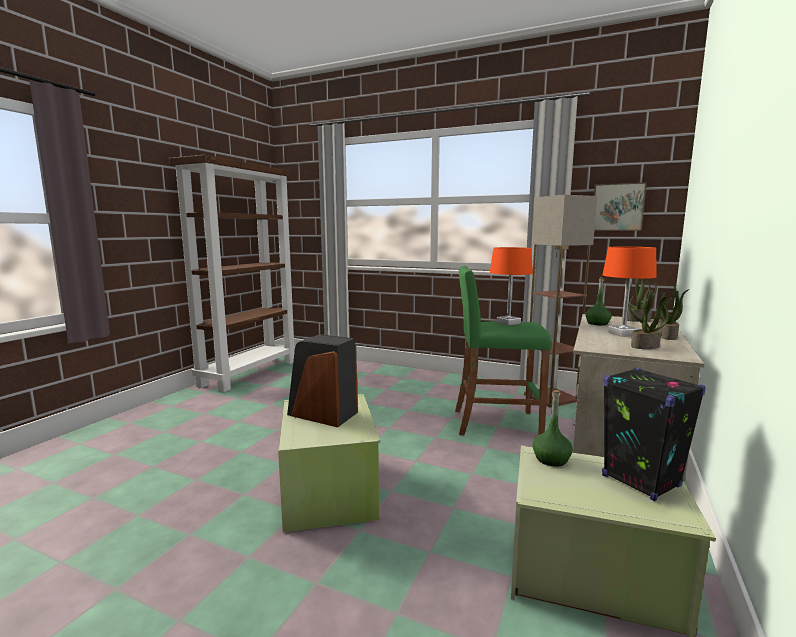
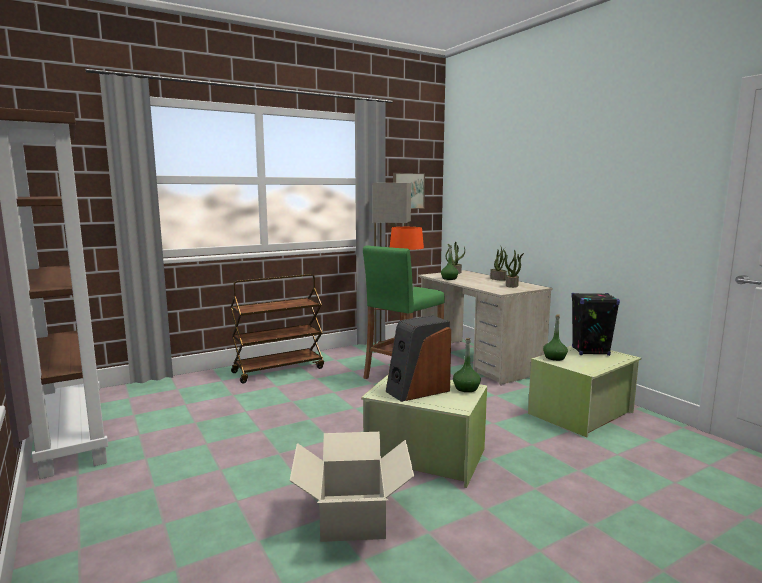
camera: 55 degrees left, 0 degrees up
orange table lamp [602,247,657,337] -> none
none -> brown cart [230,274,324,384]
none -> cardboard box [290,432,414,542]
none -> green bottle [453,338,481,392]

